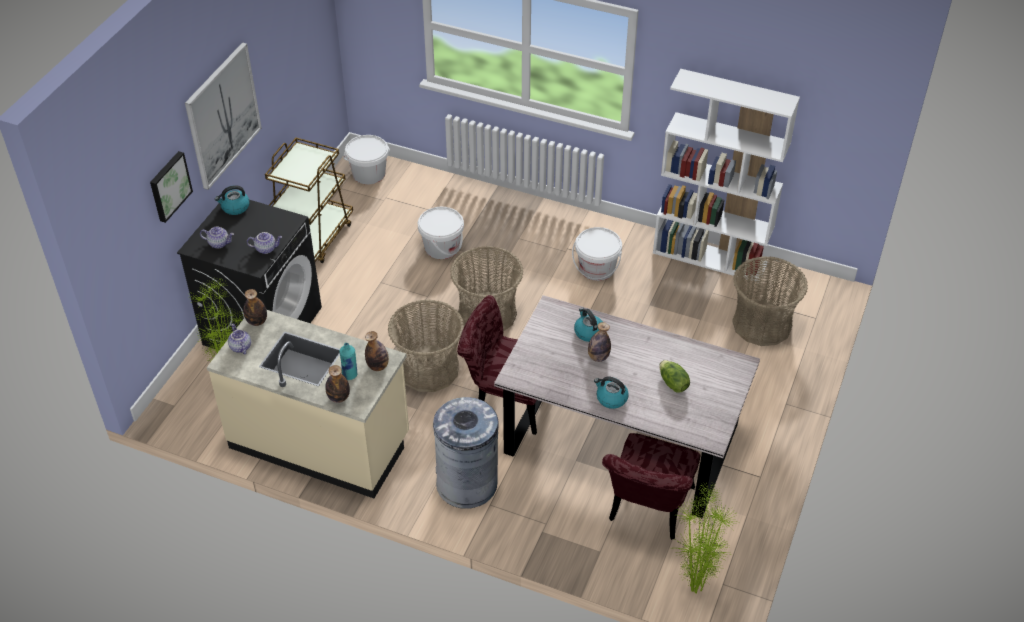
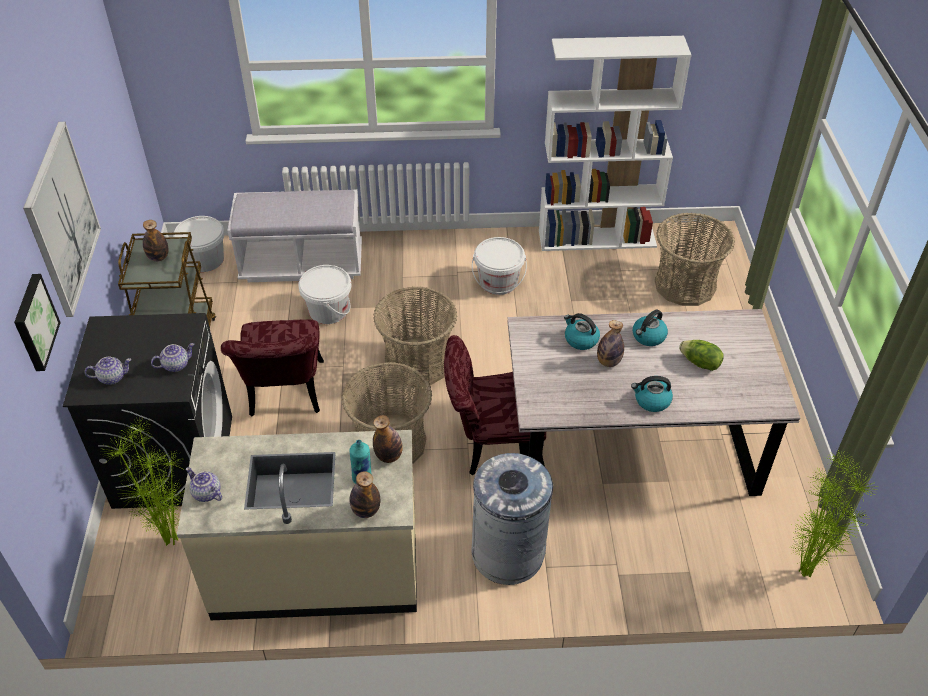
camera: 25 degrees left, 0 degrees up
kettle [215,185,250,215] -> kettle moved to [633,310,668,346]
bottle [243,289,267,326] -> bottle moved to [143,220,169,262]
red chair [602,433,700,540] -> red chair moved to [221,319,324,417]
none -> white bench [227,190,362,282]

